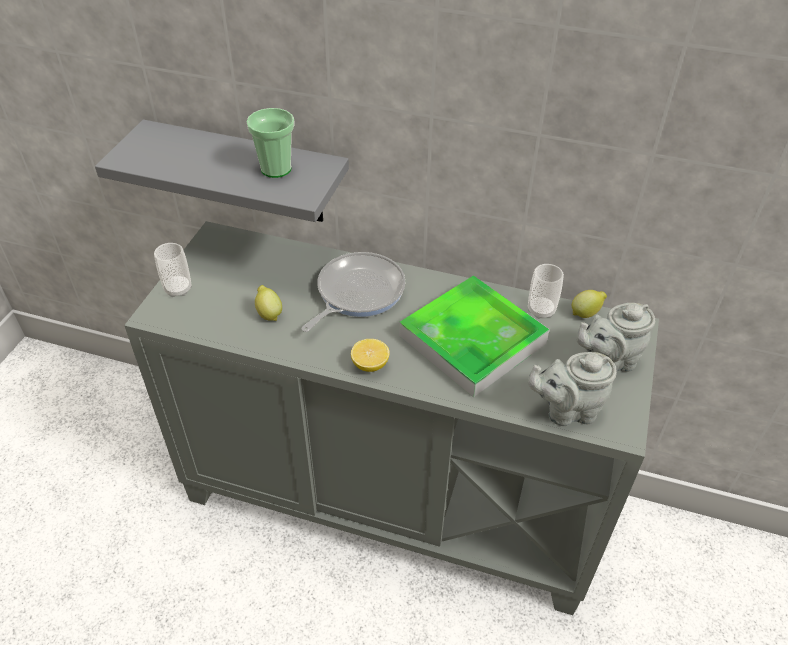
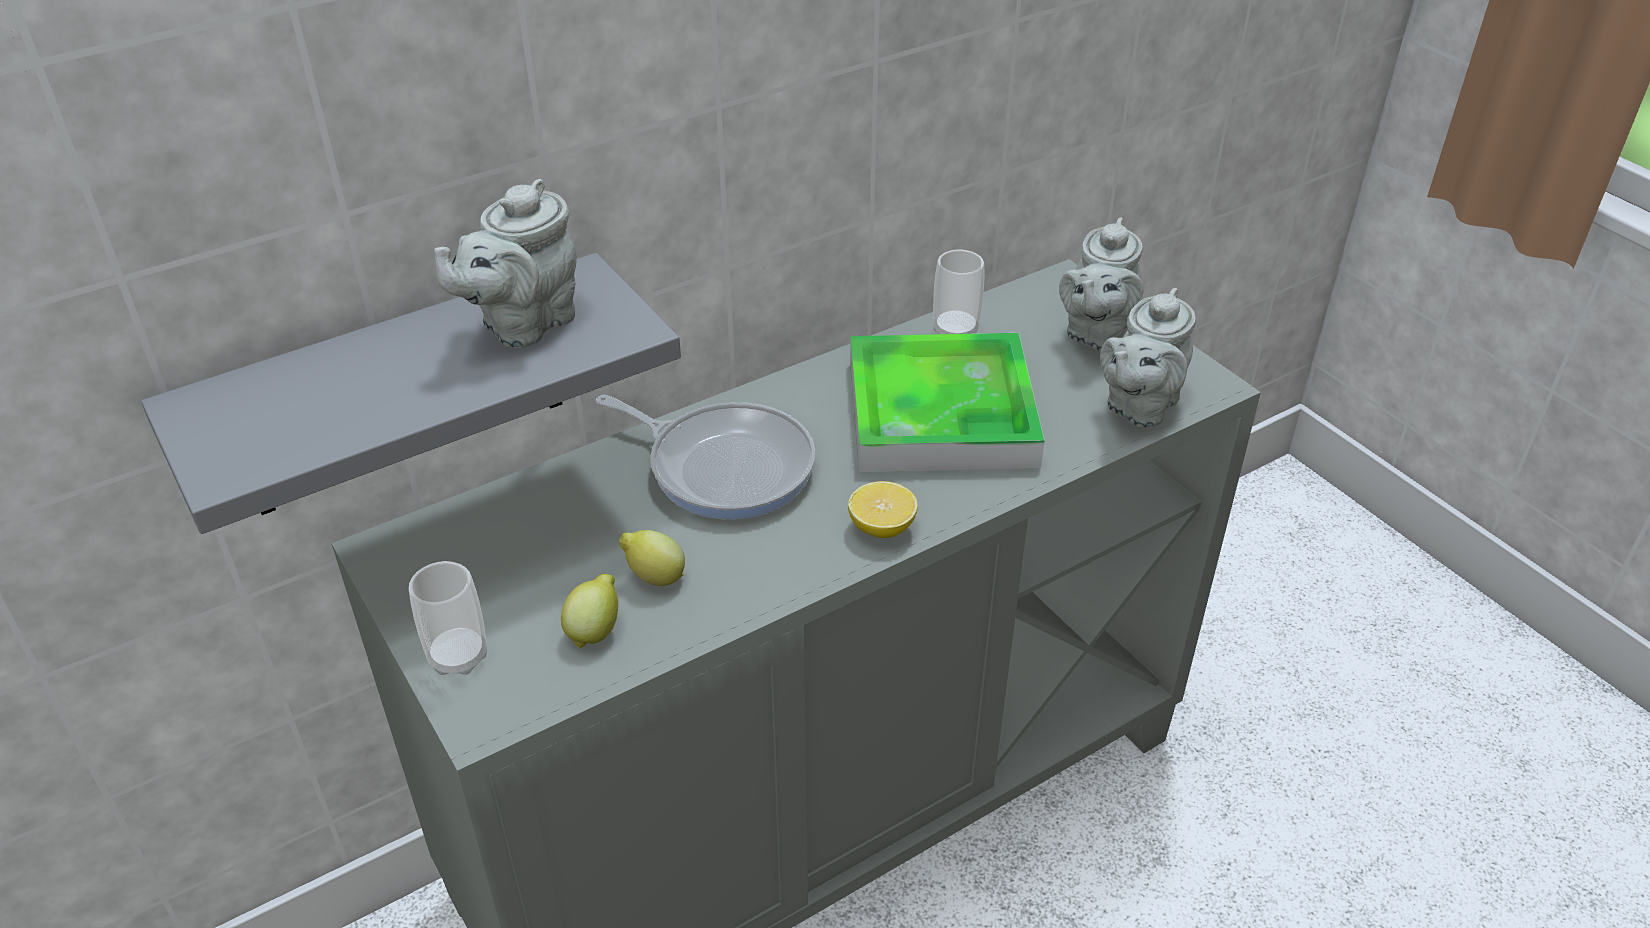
camera: 50 degrees left, 5 degrees down
cup [247,108,295,178] -> grey teapot [434,179,577,348]
frying pan [301,252,405,332] -> frying pan turned 135 degrees clockwise [596,395,815,519]
lemon [572,290,607,318] -> lemon moved to [561,574,618,649]

